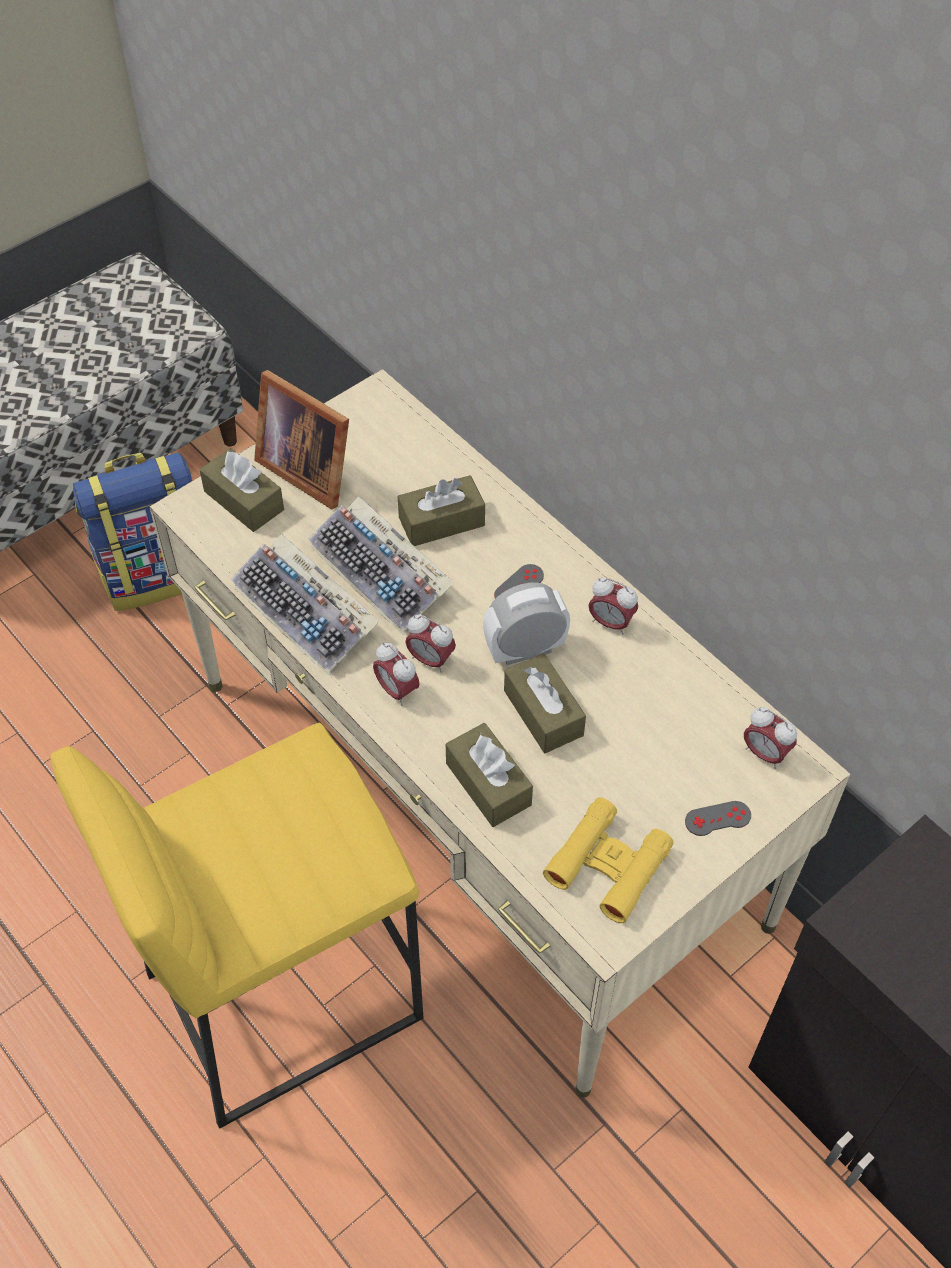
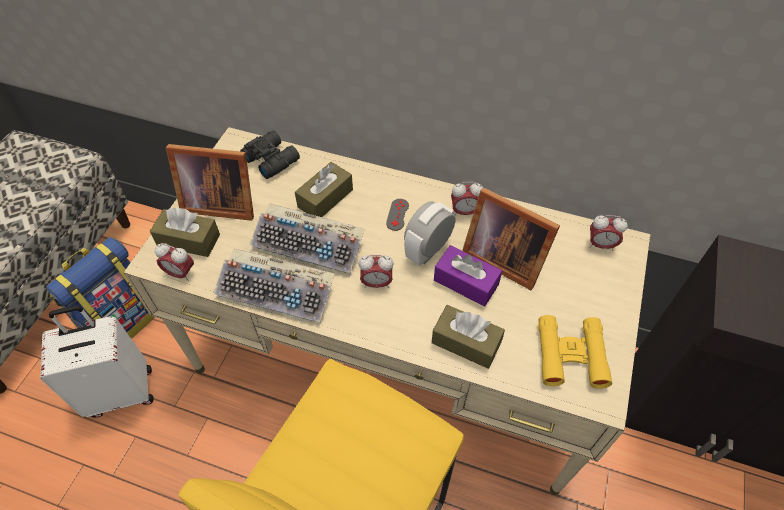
camera: 30 degrees left, 0 degrees up
alarm clock [373,643,420,706] -> alarm clock moved to [155,243,194,281]
brown tissue box [504,653,586,753] -> purple tissue box [434,245,502,306]
grey game controller [685,801,751,836] -> none
none -> white suitcase [40,305,154,417]
none -> black binoculars [240,130,300,179]
none -> picture frame [462,188,560,290]

